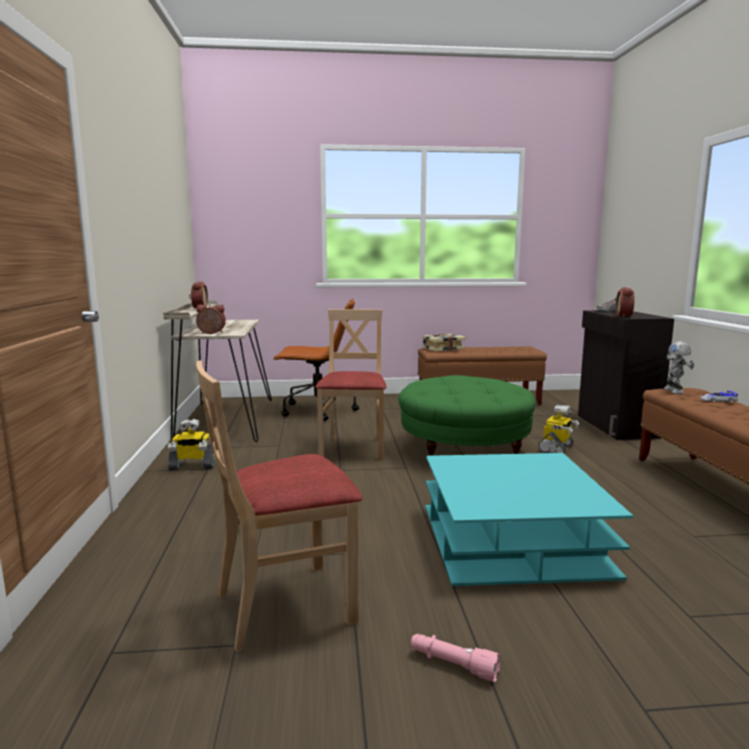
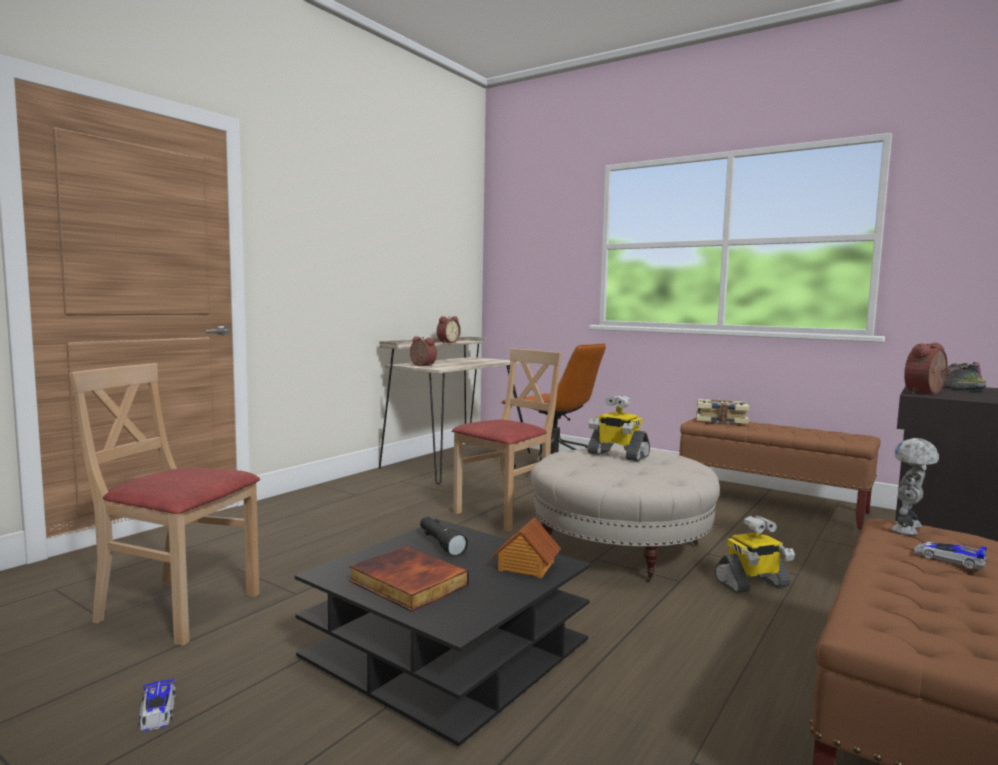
camera: 40 degrees right, 5 degrees down
toy robot [168,419,216,470] -> toy robot moved to [587,395,650,461]
green ottoman [398,375,536,456] -> beige ottoman [531,447,720,582]
pink flashlight [411,634,501,682] -> toy car [139,679,176,731]
turquoise coffee table [425,453,633,586] -> black coffee table [295,520,591,747]
none -> book [349,546,469,612]
none -> black flashlight [420,517,468,557]
none -> toy house [493,517,561,578]

